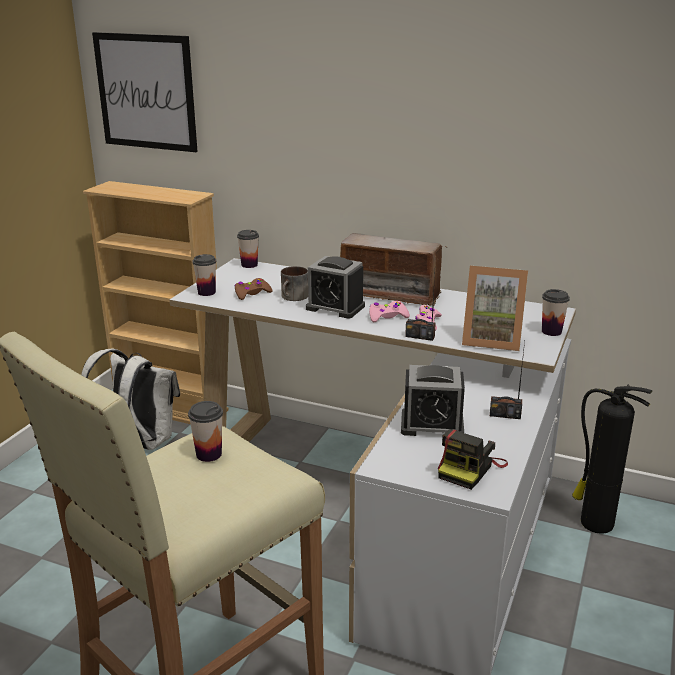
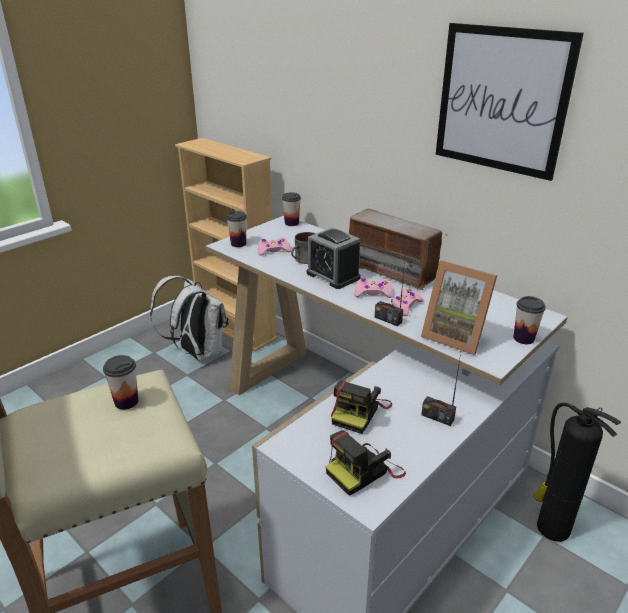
camera: 20 degrees right, 5 degrees up
picture [92,32,198,152] -> picture moved to [436,23,584,181]
brown game controller [235,278,273,300] -> pink game controller [258,238,291,256]
alarm clock [401,365,465,436] -> camera [331,381,392,434]

